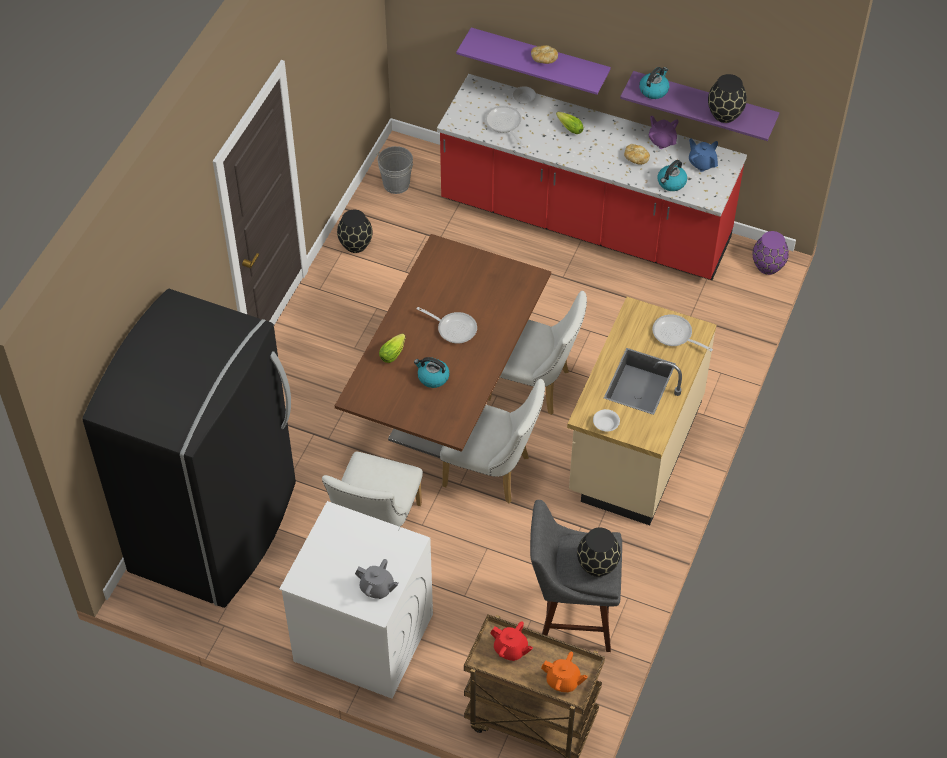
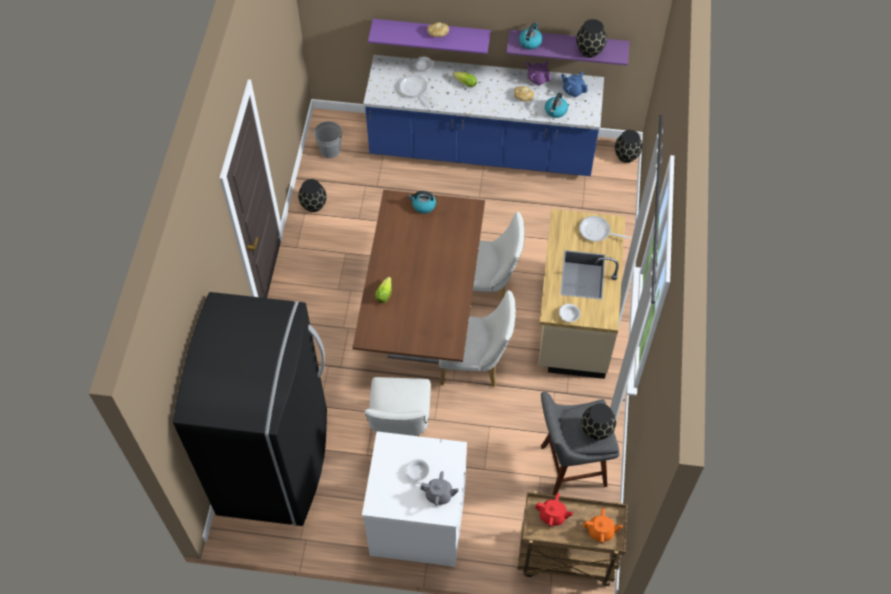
camera: 15 degrees left, 5 degrees up
kettle [414,357,449,388] -> kettle moved to [408,191,436,214]
frying pan [417,307,477,343] -> none
red counter [437,74,747,280] -> blue counter [363,55,604,176]
purple vase [753,231,789,275] -> black vase [615,130,642,163]
none -> white bowl [406,459,429,481]

